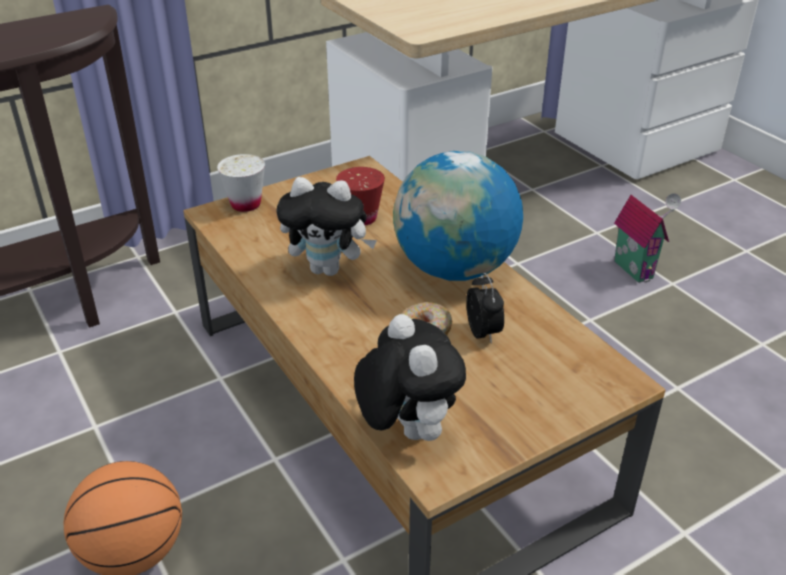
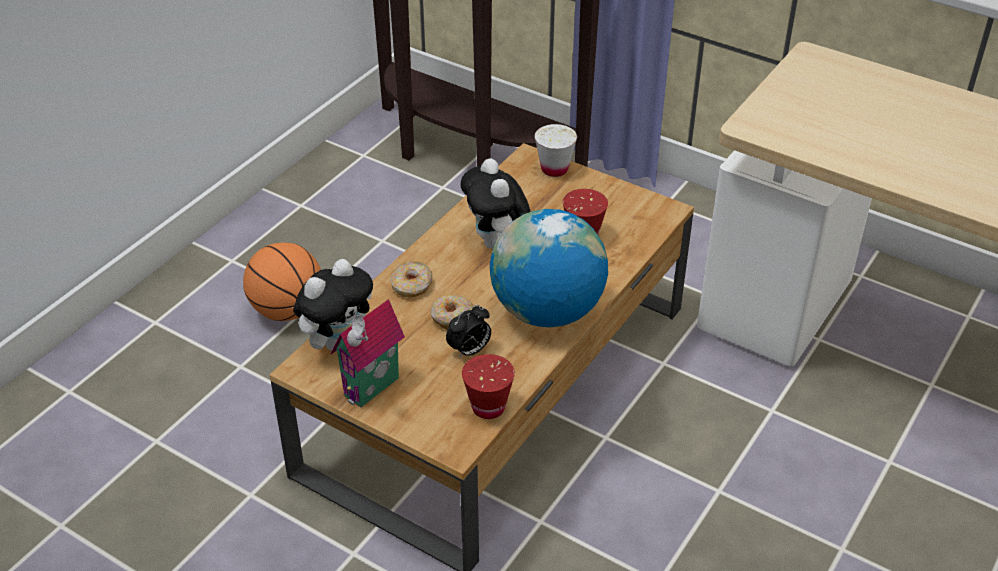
camera: 65 degrees right, 5 degrees up
toy house [614,193,681,283] -> toy house moved to [330,299,405,407]
none -> donut [390,261,432,297]
none -> red cup [462,354,515,419]

